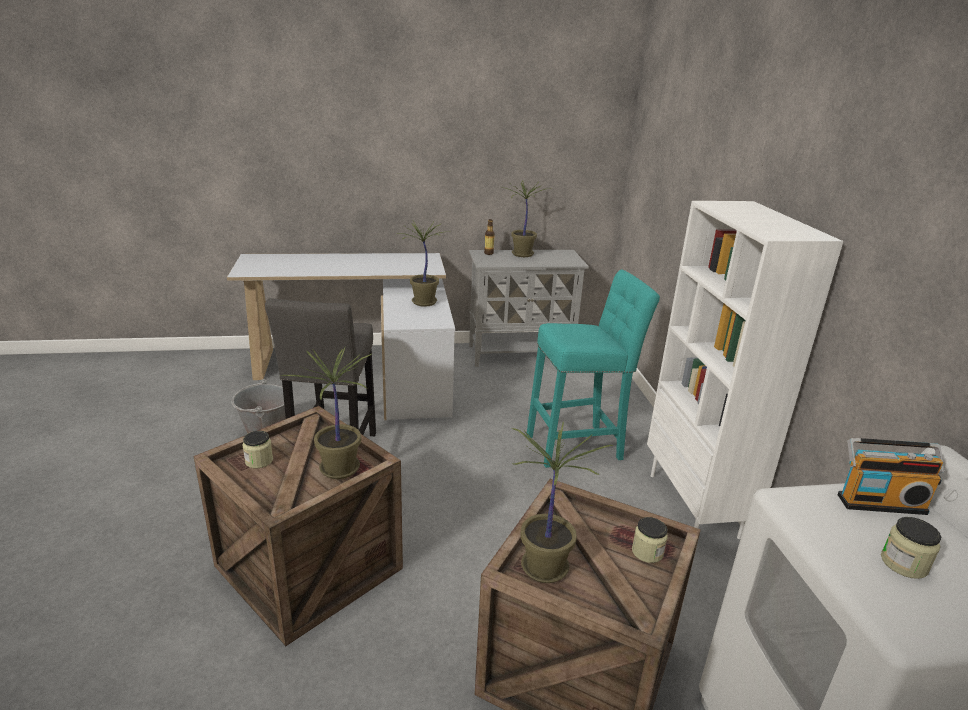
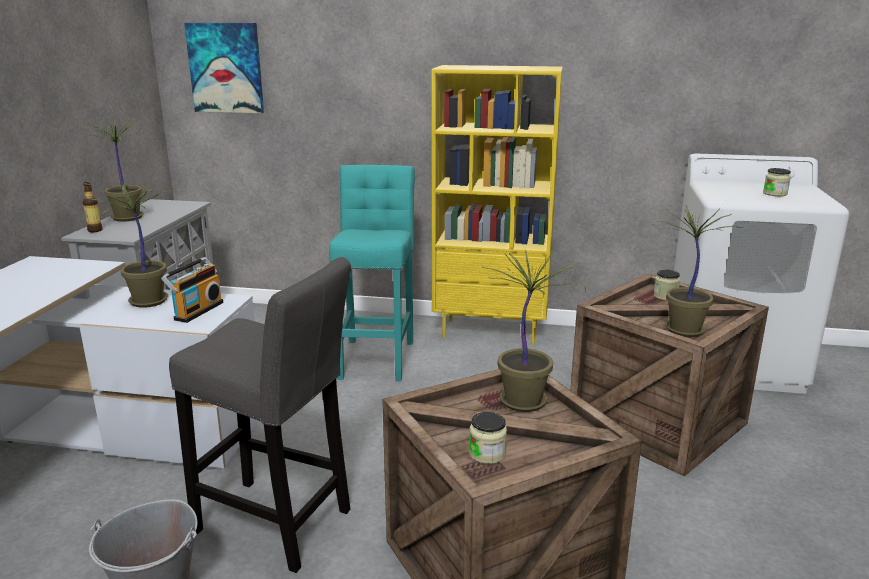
camera: 70 degrees left, 5 degrees down
white bookcase [647,201,843,539] -> yellow bookcase [431,65,563,345]
radio [838,438,945,515] -> radio moved to [161,257,223,323]
none -> picture [184,23,264,113]

